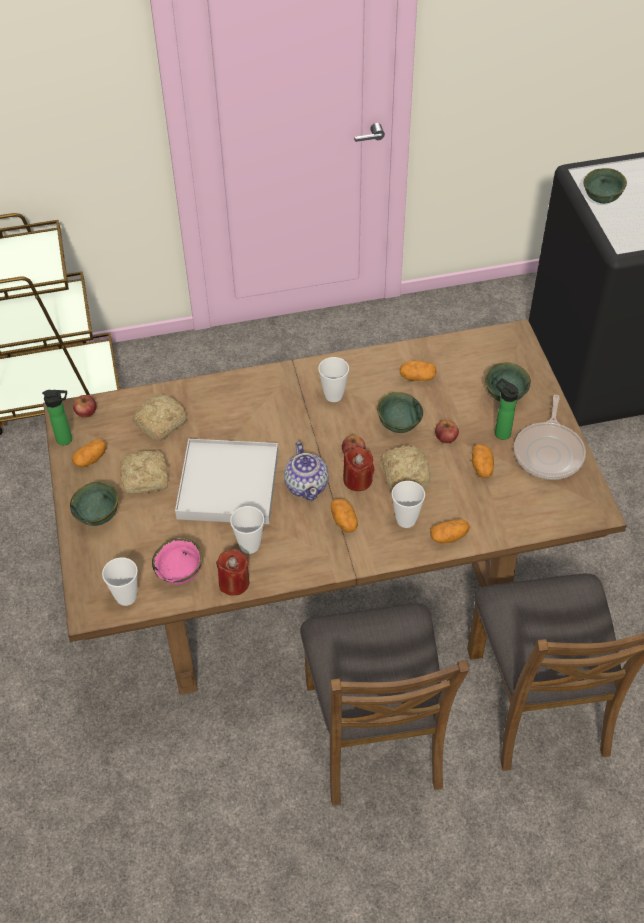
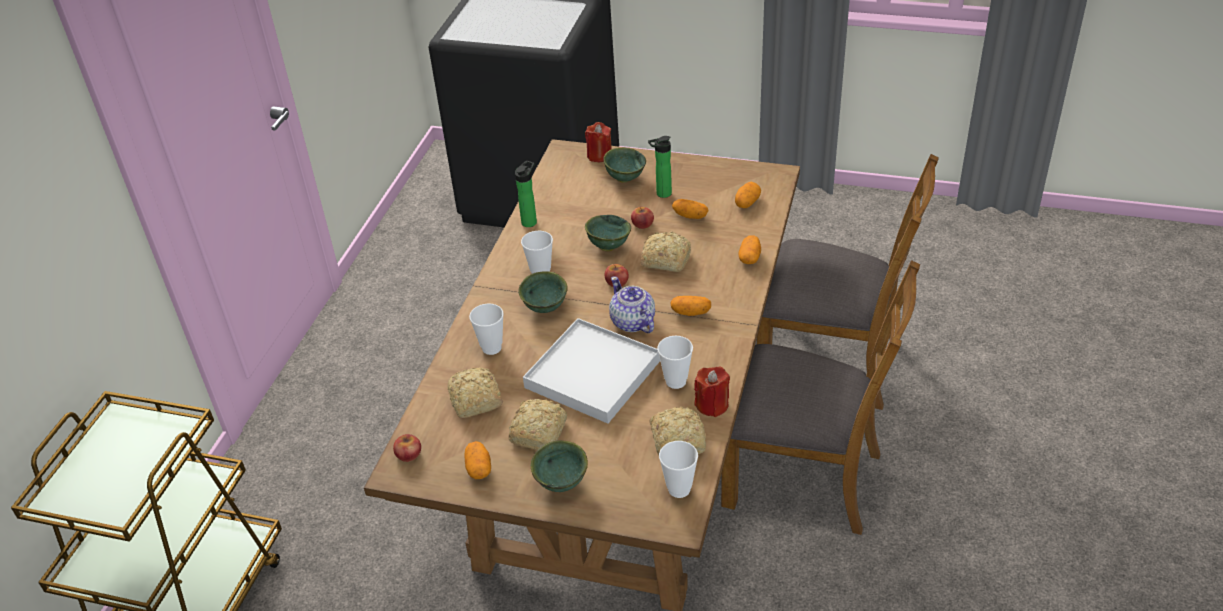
camera: 60 degrees left, 10 degrees down
bottle [42,390,72,445] -> bottle moved to [515,161,537,227]
pink bowl [152,538,203,585] -> bread [649,407,706,455]
teapot [284,442,329,501] -> teapot turned 135 degrees counterclockwise [609,276,655,333]
red candle [343,447,374,491] -> red candle moved to [585,122,612,162]
cup [392,481,425,528] -> cup moved to [469,303,504,355]
potato [400,361,437,381] -> potato moved to [735,182,761,208]
frying pan [514,395,586,480] -> none
green bowl [584,168,627,204] -> green bowl moved to [518,271,568,313]

